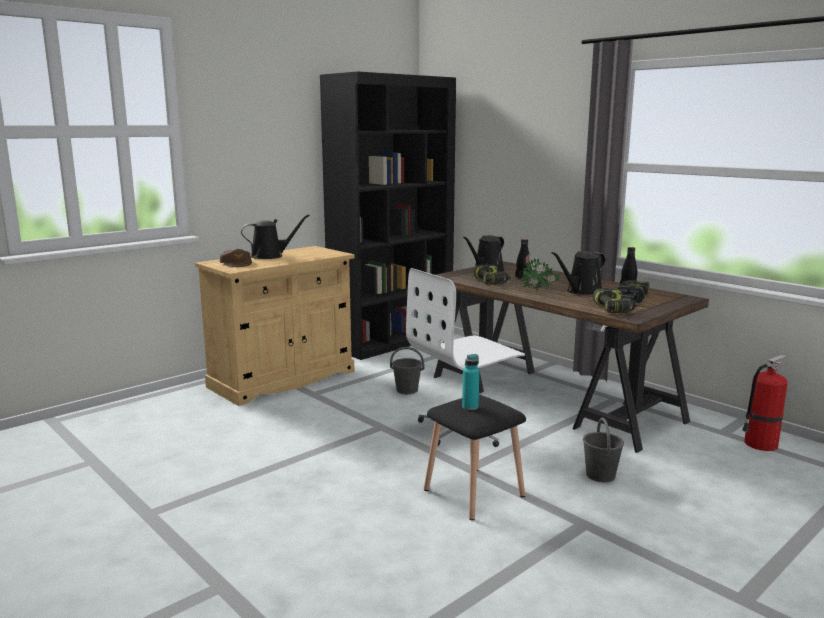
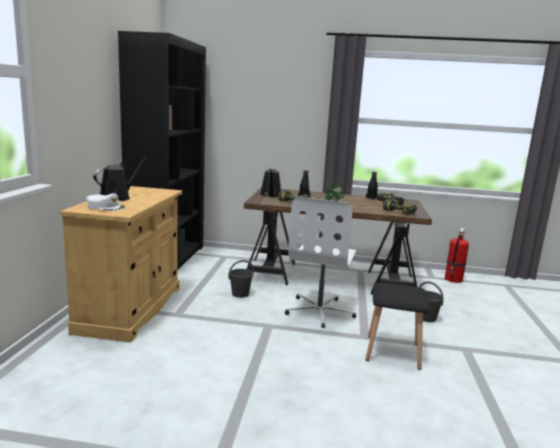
camera: 40 degrees left, 0 degrees up
brown cap [220,249,252,267] -> white cap [86,193,125,211]
turquoise bottle [462,354,479,410] -> none
black watering can [551,251,606,295] -> none

